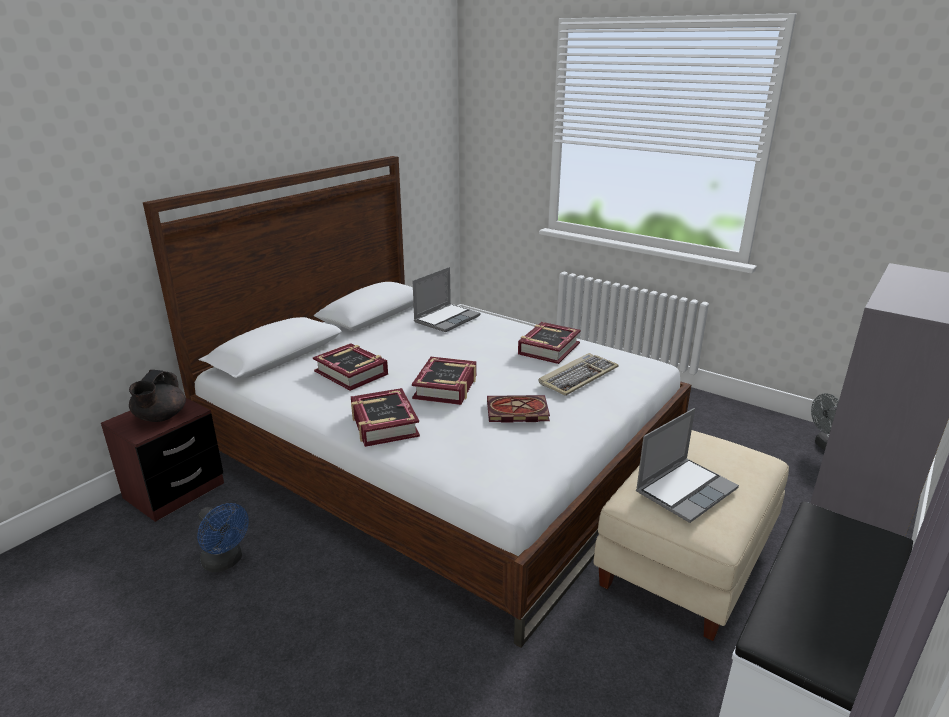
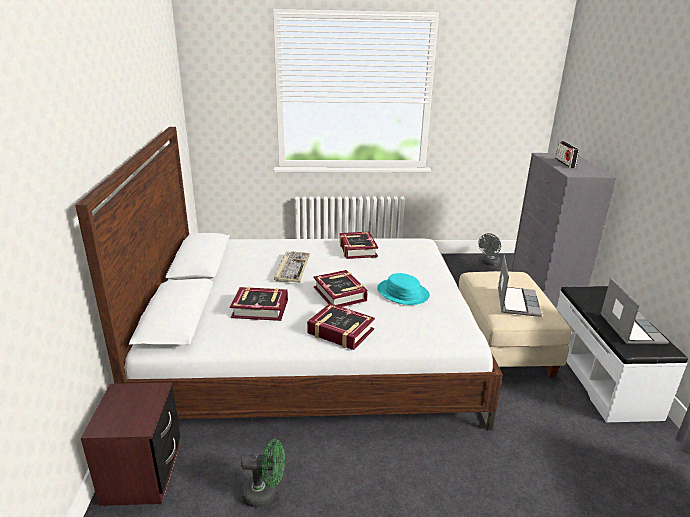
camera: 40 degrees left, 0 degrees up
black teapot [129,370,186,422] -> none
blue fan [197,503,249,572] -> green fan [241,439,285,508]
laptop [413,267,480,332] -> laptop moved to [601,278,669,344]
book [487,395,550,423] -> turquoise hat [377,273,430,305]
keyboard [539,353,619,396] -> keyboard moved to [274,251,310,283]
none -> radio [555,141,579,168]

